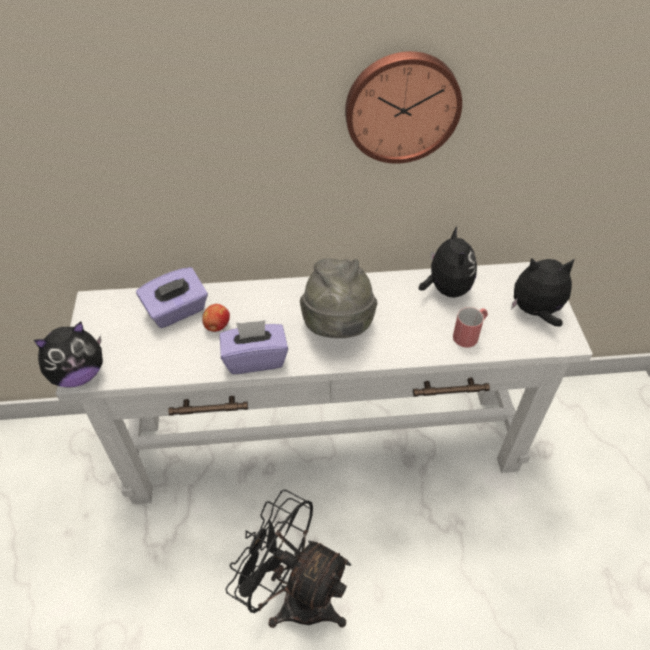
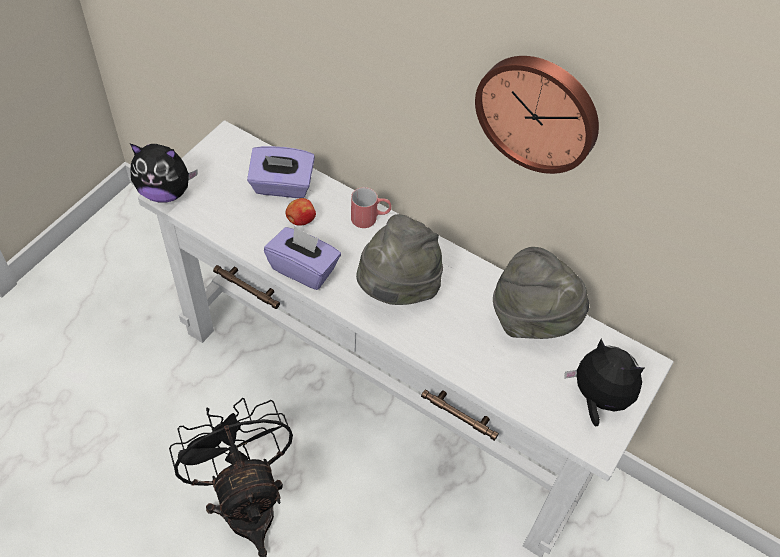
camera: 35 degrees right, 5 degrees up
plush toy [419,226,477,298] -> grey hat [493,247,589,339]
red mug [453,307,488,348] -> red mug moved to [351,187,391,228]

